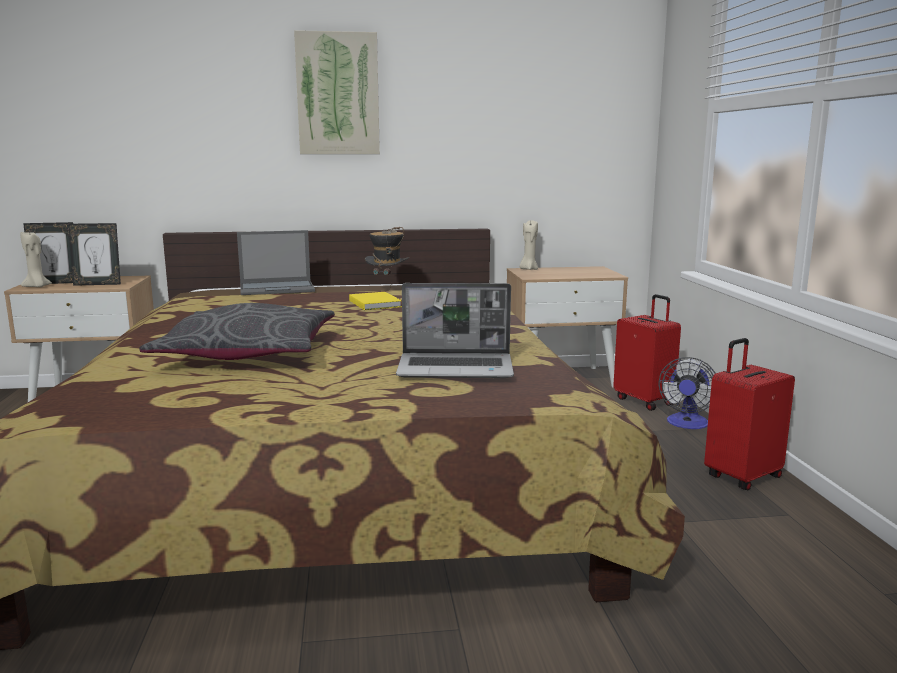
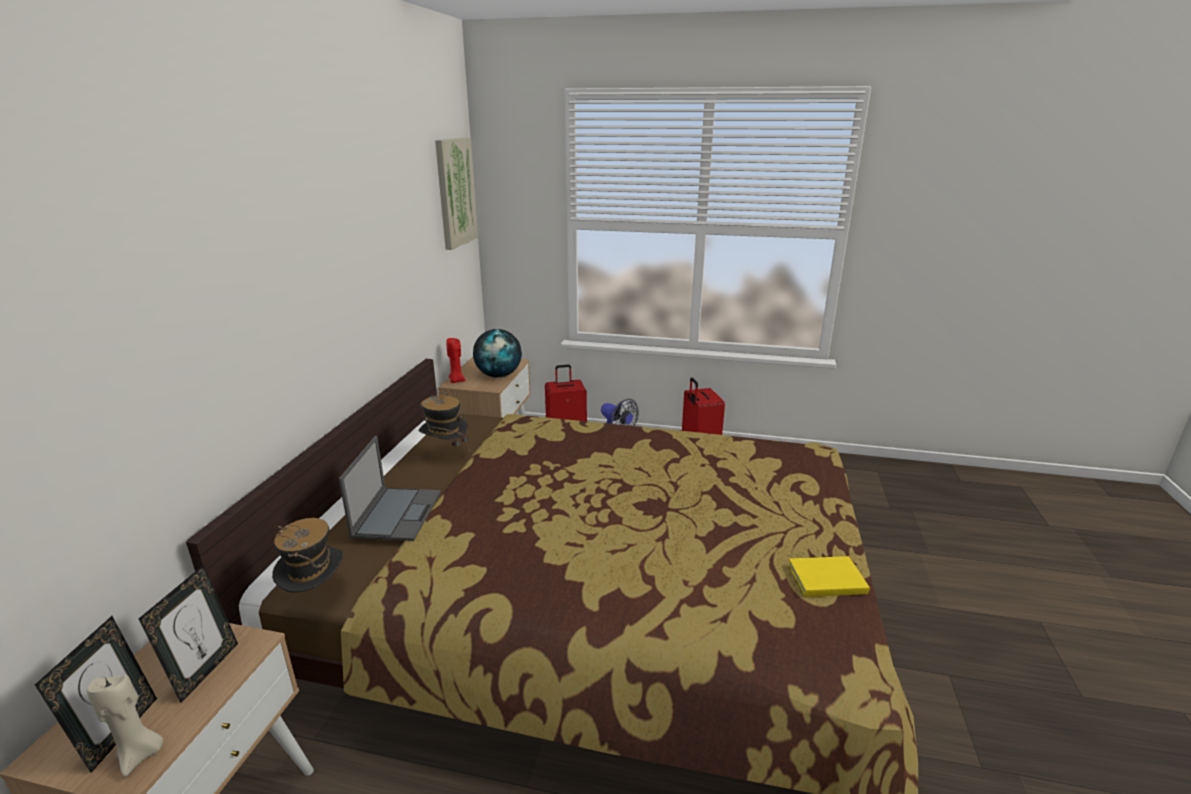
camera: 70 degrees left, 10 degrees up
grey pillow [139,303,335,360] -> none
picture [294,30,380,154] -> picture moved to [435,138,478,250]
yellow book [349,292,402,310] -> yellow book moved to [788,556,870,597]
laptop [396,283,514,378] -> none
beige candle [519,220,538,270] -> red candle [446,338,466,383]
none -> hat [272,518,344,593]
none -> globe [473,329,522,378]

